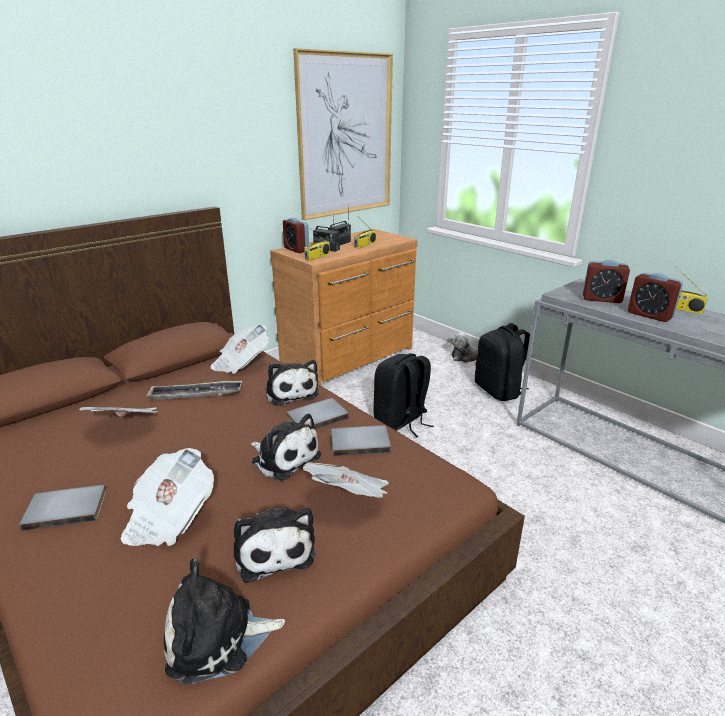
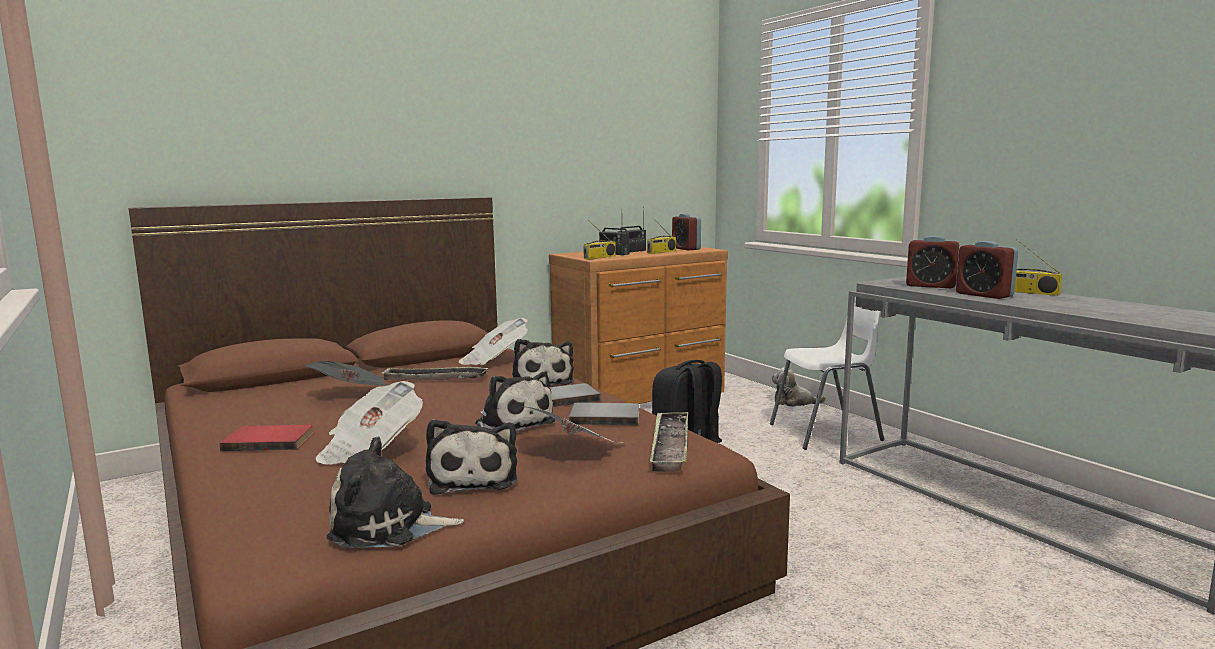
camera: 10 degrees right, 15 degrees down
grey book [19,485,106,531] -> red book [219,425,313,451]
alarm clock [283,218,309,253] -> alarm clock moved to [672,213,701,250]
picture [293,48,393,220] -> none
black backpack [475,323,530,401] -> white chair [770,297,884,450]
none -> tray [650,412,688,472]

